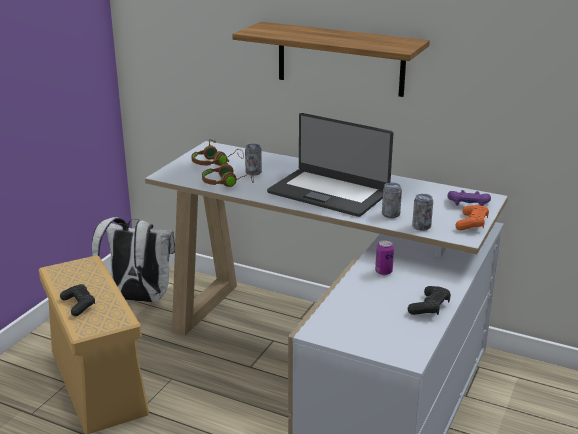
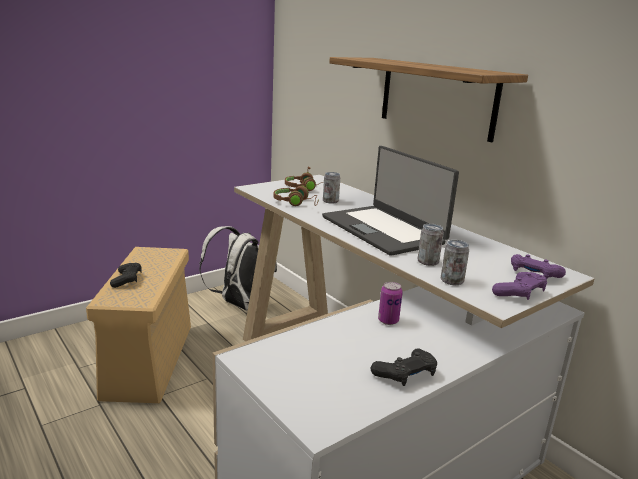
camera: 25 degrees right, 5 degrees down
orange game controller [455,205,489,230] -> purple game controller [492,272,547,300]

